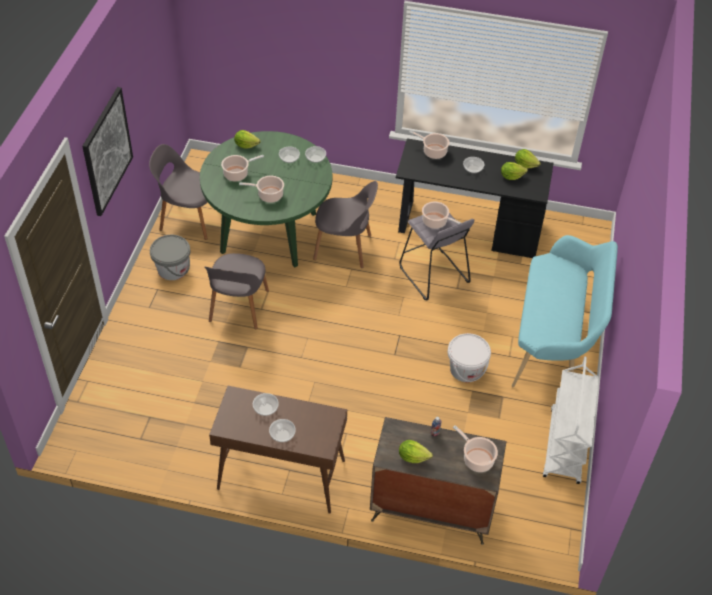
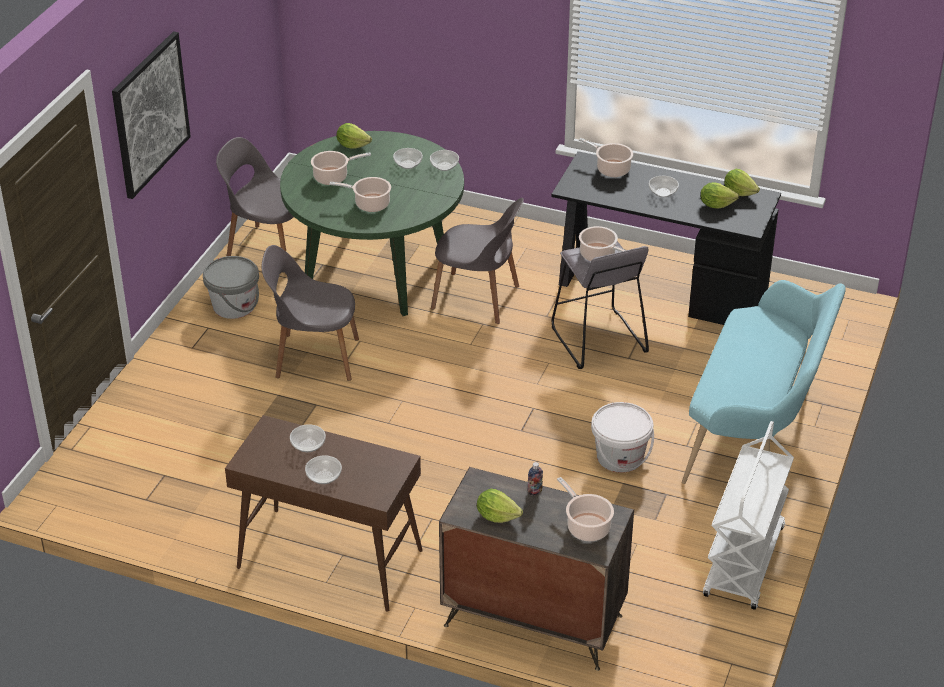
camera: 10 degrees right, 10 degrees down
grey chair [205,253,269,329] -> grey chair turned 75 degrees clockwise [261,245,359,381]

